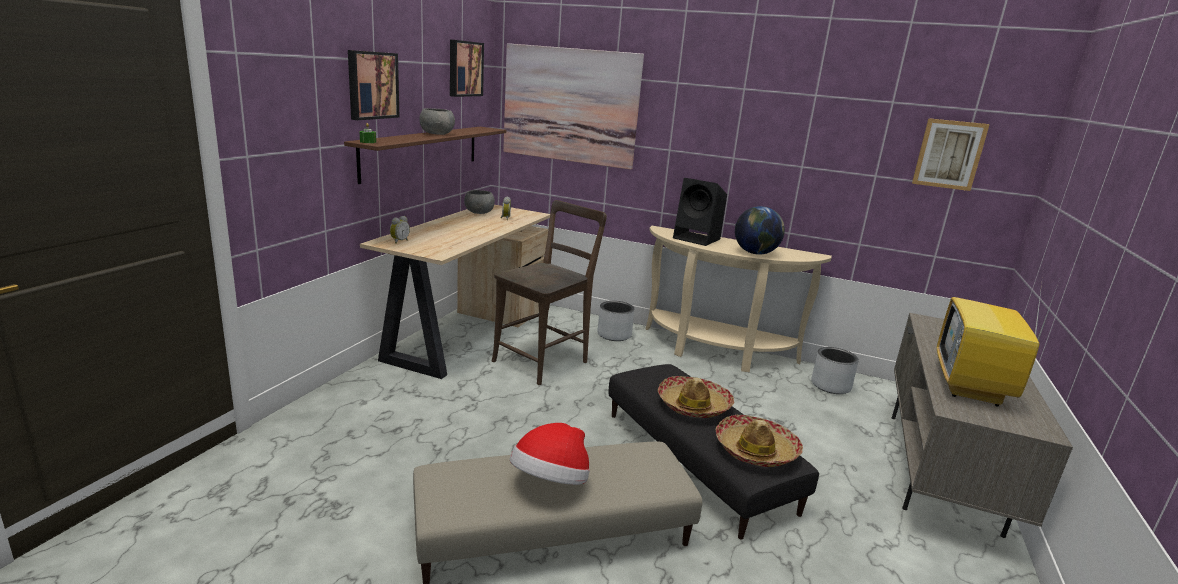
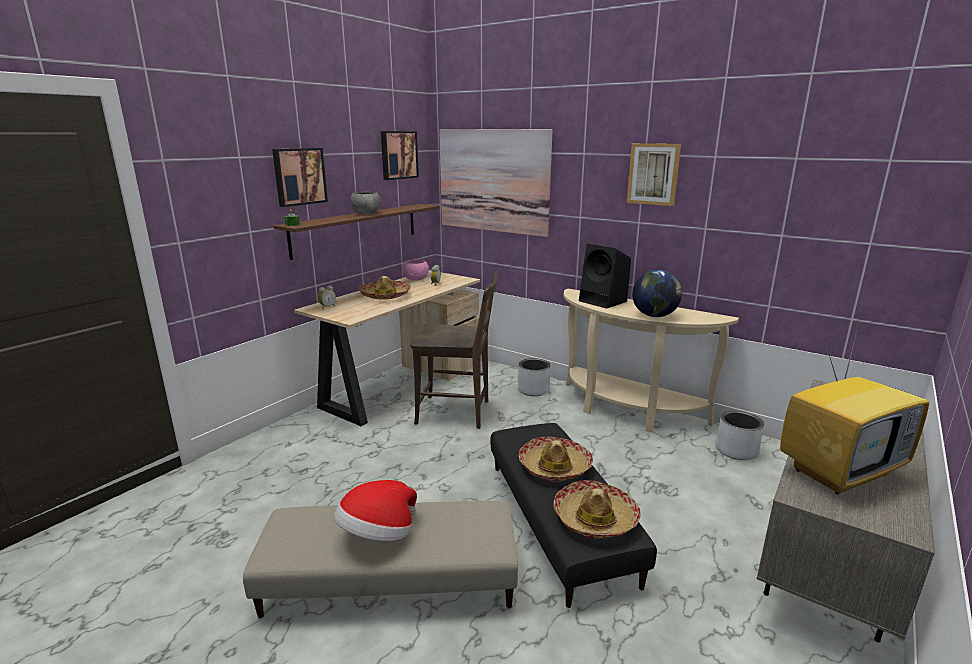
camera: 15 degrees right, 0 degrees up
grey bowl [464,190,495,214] -> pink bowl [402,260,429,281]
brown chair [491,200,607,385] -> brown chair turned 45 degrees clockwise [410,273,498,429]
picture [912,118,990,191] -> picture moved to [627,143,681,206]
television [937,276,1061,407] -> television turned 150 degrees counterclockwise [780,320,929,495]
none -> hat [358,276,411,300]

